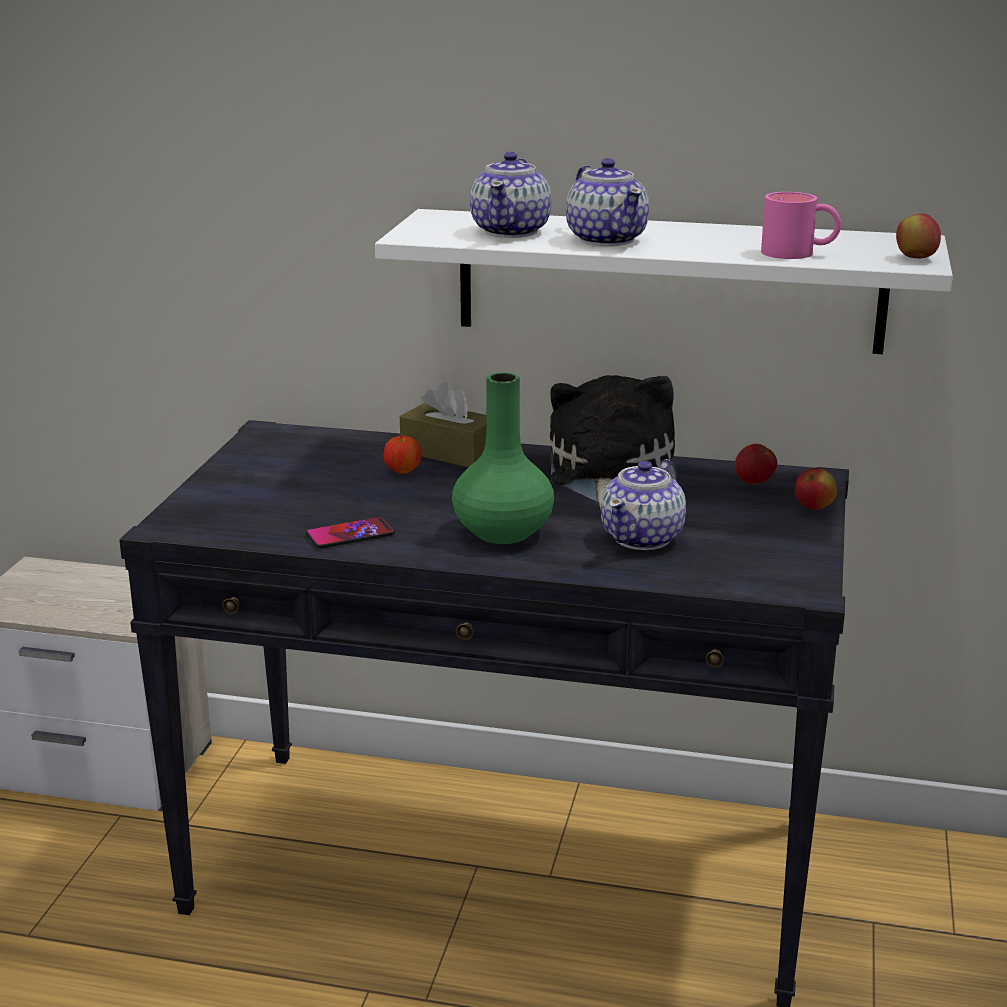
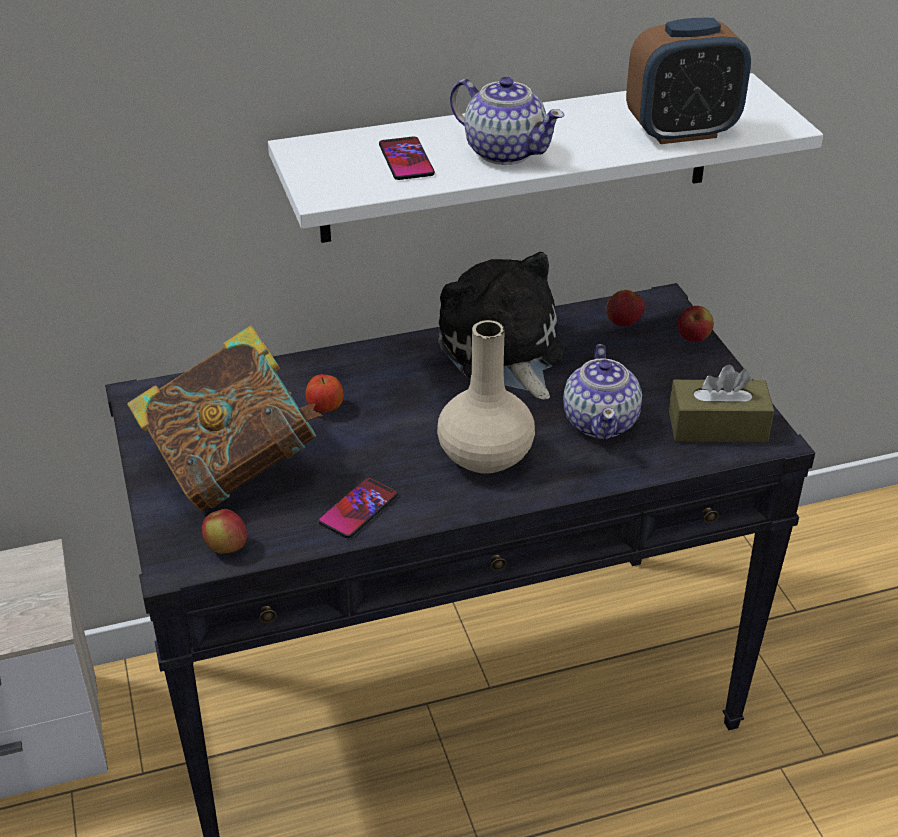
camera: 30 degrees left, 15 degrees up
brown tissue box [400,382,487,468] -> brown tissue box moved to [669,365,774,442]
green vase [452,372,554,544] -> beige vase [437,320,535,474]
teapot [470,152,552,238] -> phone [379,136,435,180]
pink mug [761,192,841,259] -> alarm clock [626,18,751,144]
apple [896,214,941,258] -> apple moved to [202,509,247,554]
none -> book [127,326,323,511]

